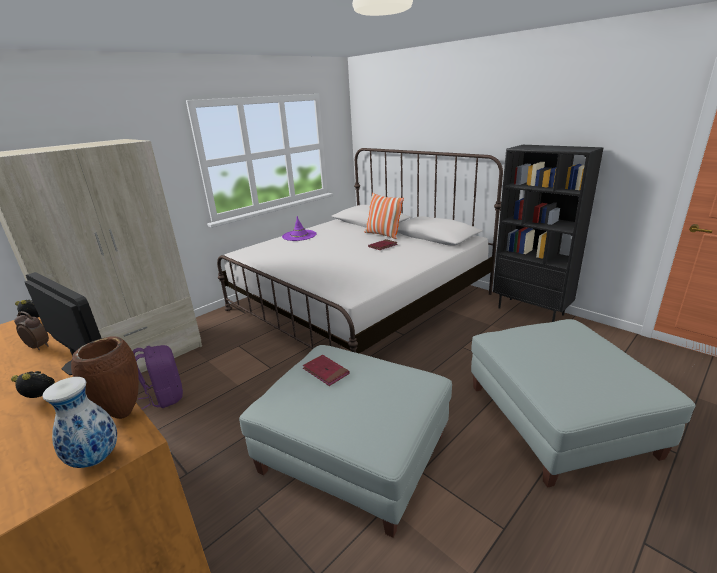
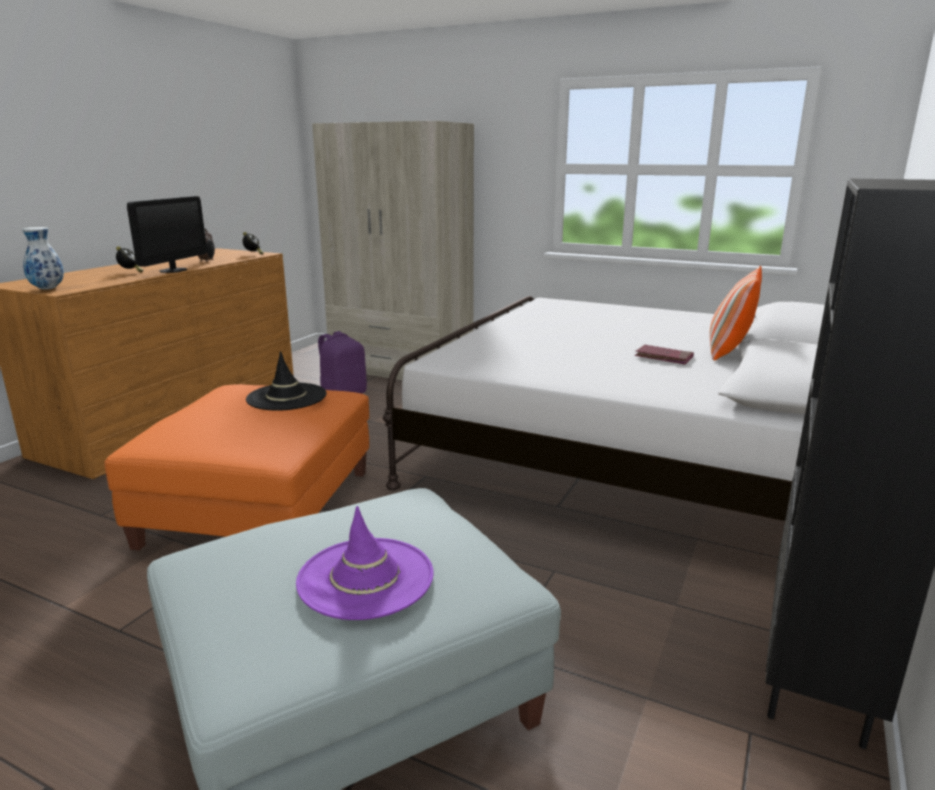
camera: 70 degrees right, 5 degrees down
brown vase [71,336,139,419] -> none
grey ottoman [239,345,452,538] -> orange ottoman [104,384,369,550]
purple hat [282,216,316,241] -> purple hat moved to [296,506,434,620]
red book [303,355,349,386] -> black hat [246,351,327,411]

